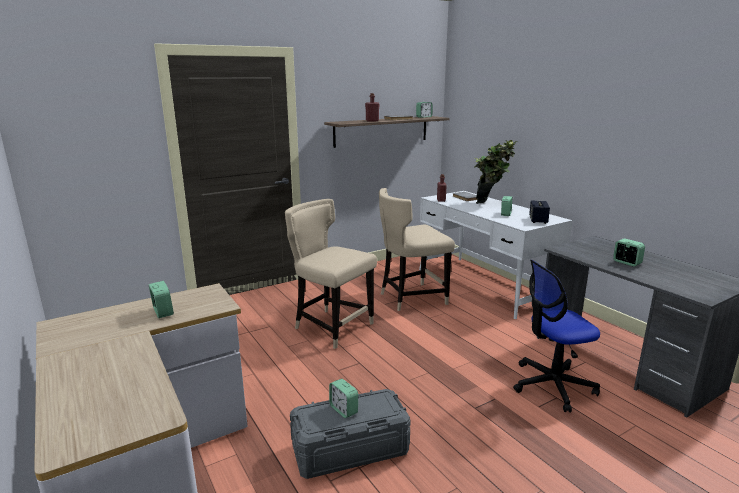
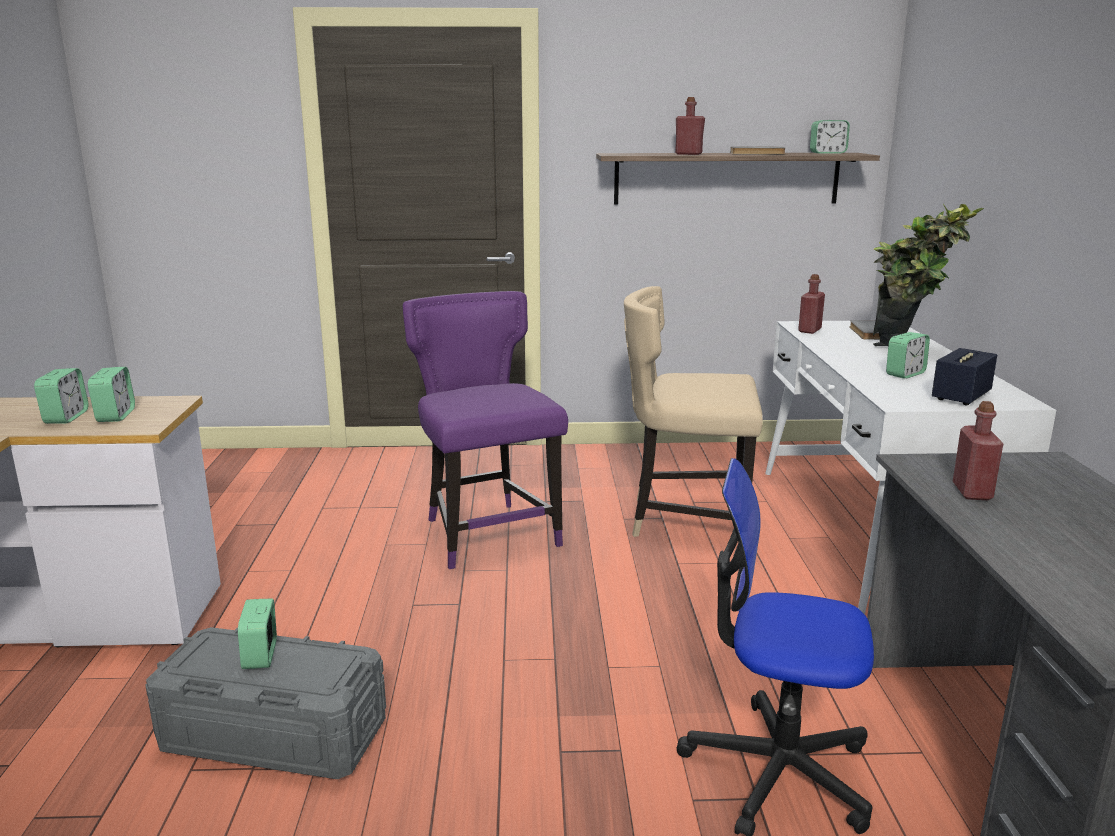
camera: 30 degrees right, 0 degrees up
beige chair [285,199,377,349] -> purple chair [403,291,568,569]
alarm clock [613,239,645,266] -> alarm clock moved to [88,367,135,422]
none -> red bottle [953,401,1003,500]

